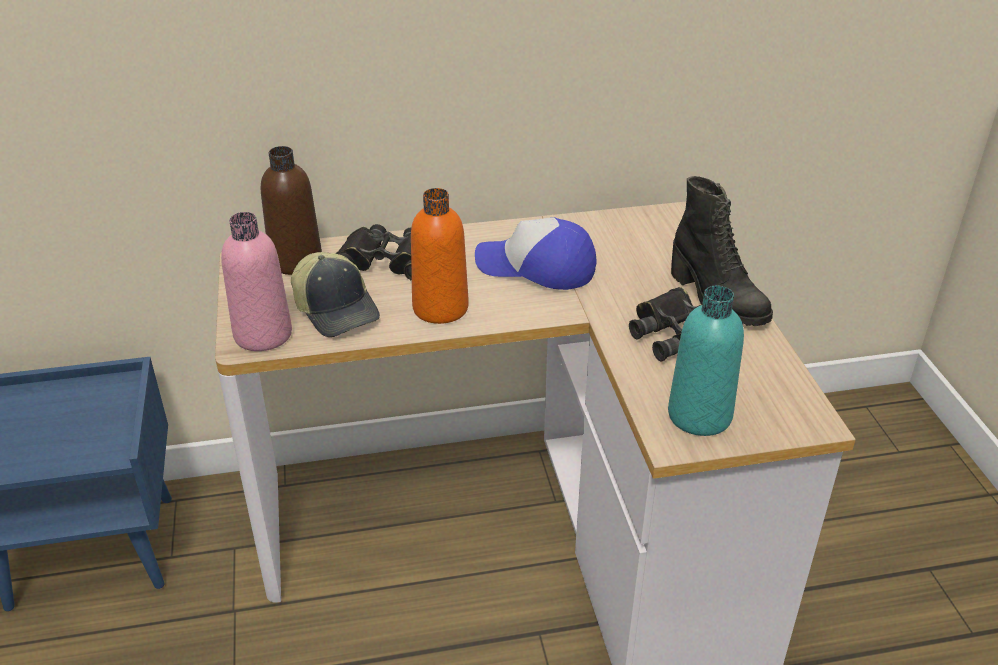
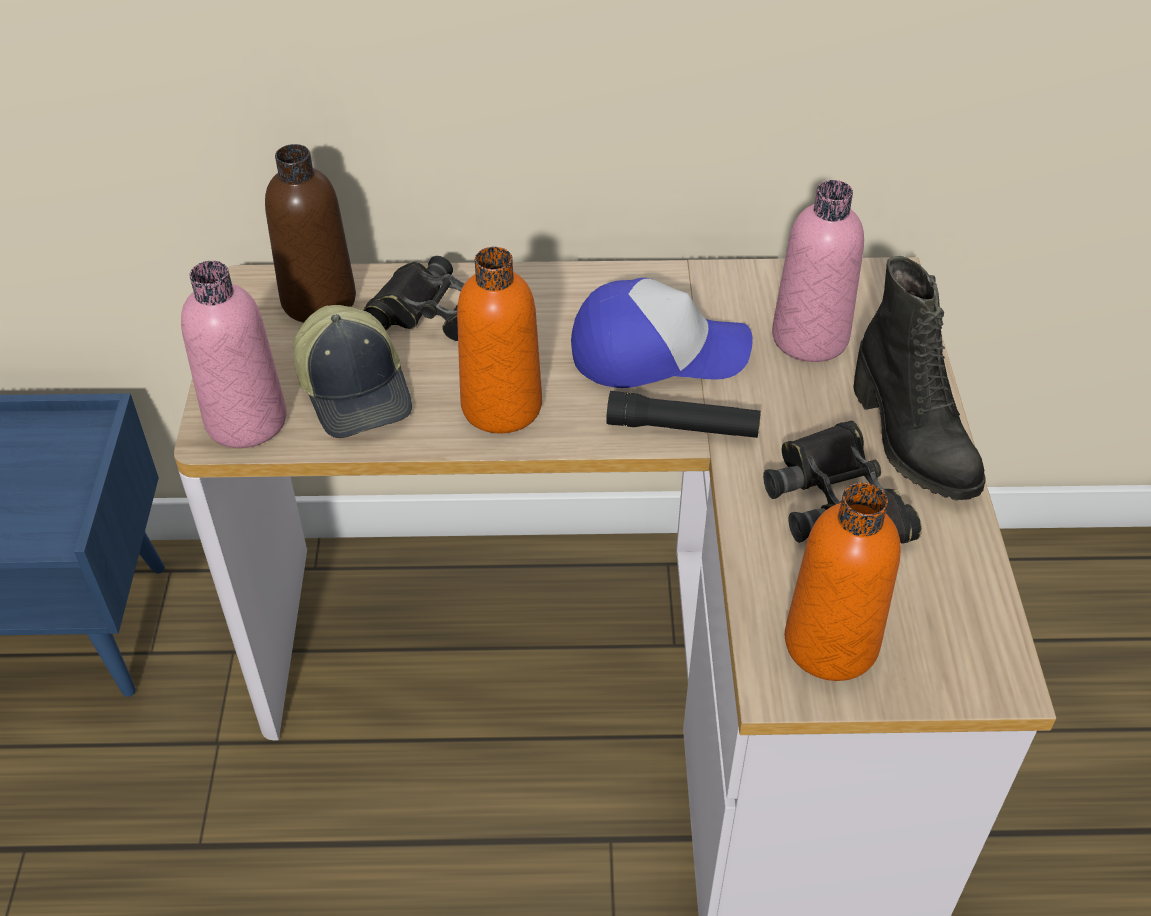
camera: 10 degrees right, 10 degrees up
cap [475,217,597,290] -> cap turned 150 degrees clockwise [571,278,752,388]
turquoise bottle [668,285,744,436] -> orange bottle [785,483,901,681]
none -> black flashlight [606,391,761,438]
none -> pink bottle [772,180,864,362]

